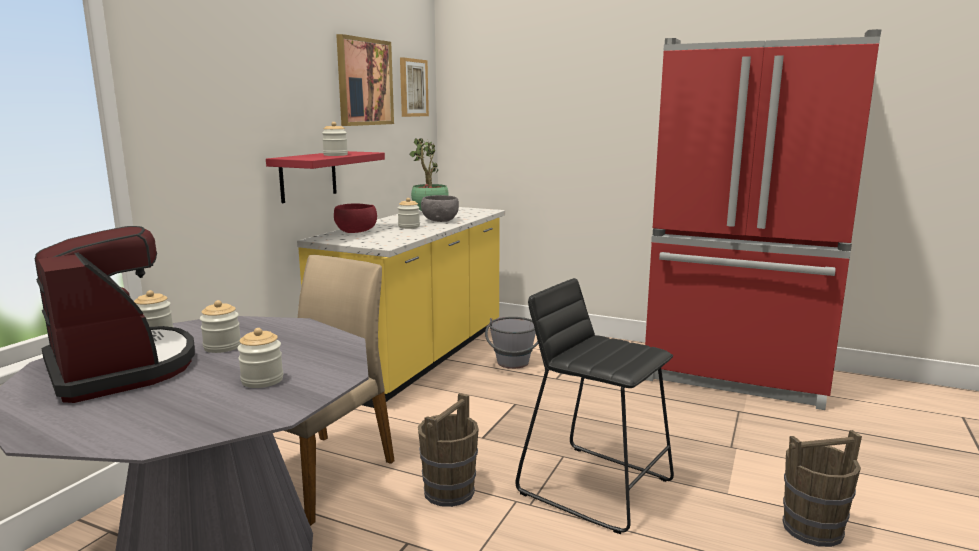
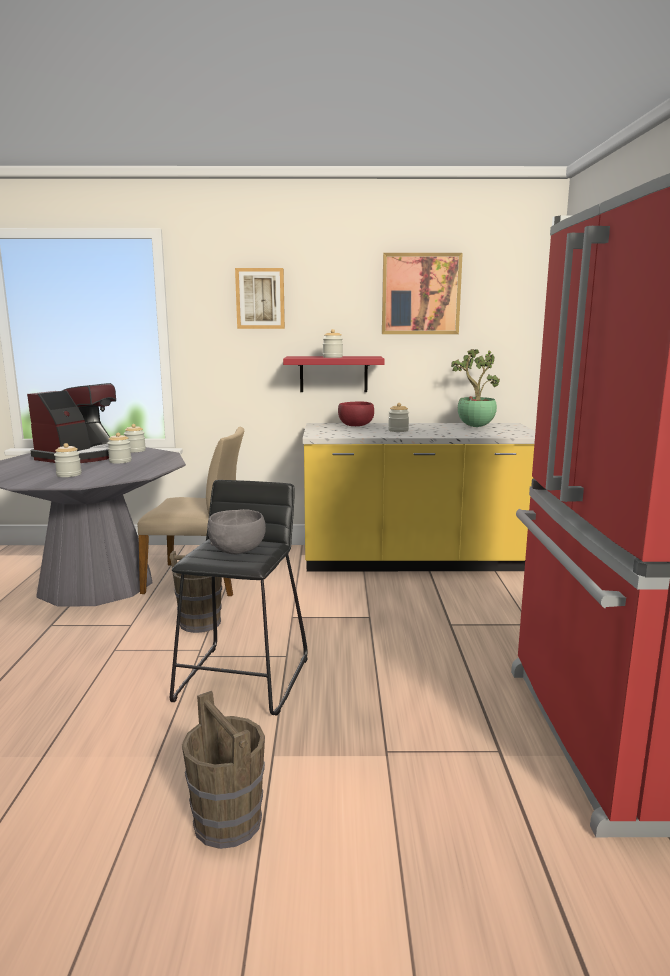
camera: 65 degrees right, 0 degrees up
picture [400,57,429,117] -> picture moved to [235,268,285,329]
grey bowl [421,195,459,222] -> grey bowl moved to [207,509,266,554]
grey bucket [485,317,538,369] -> none

